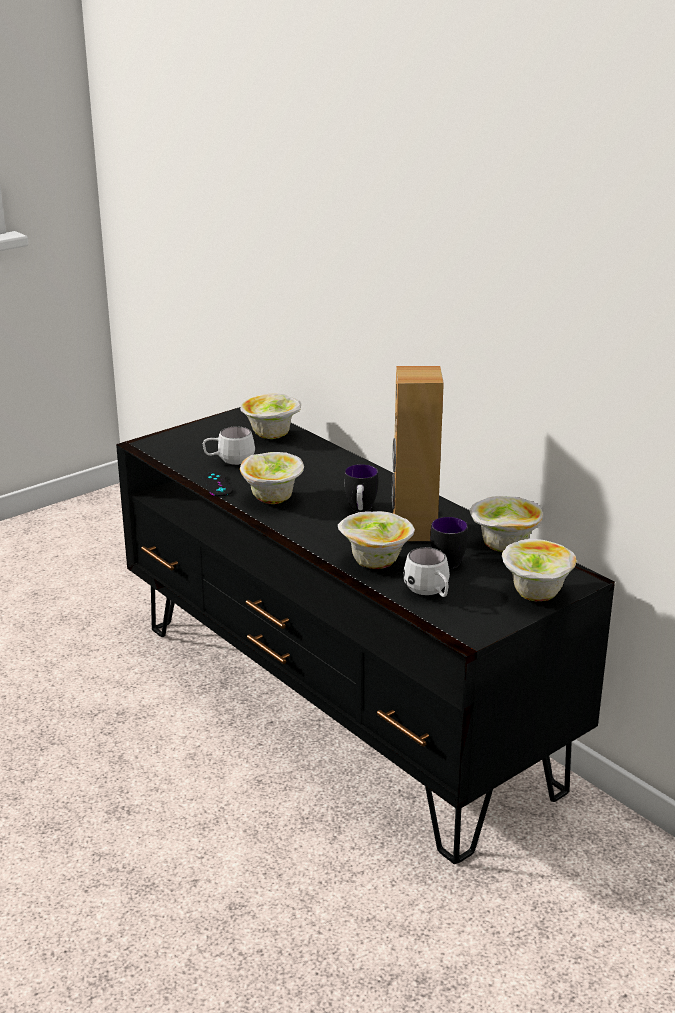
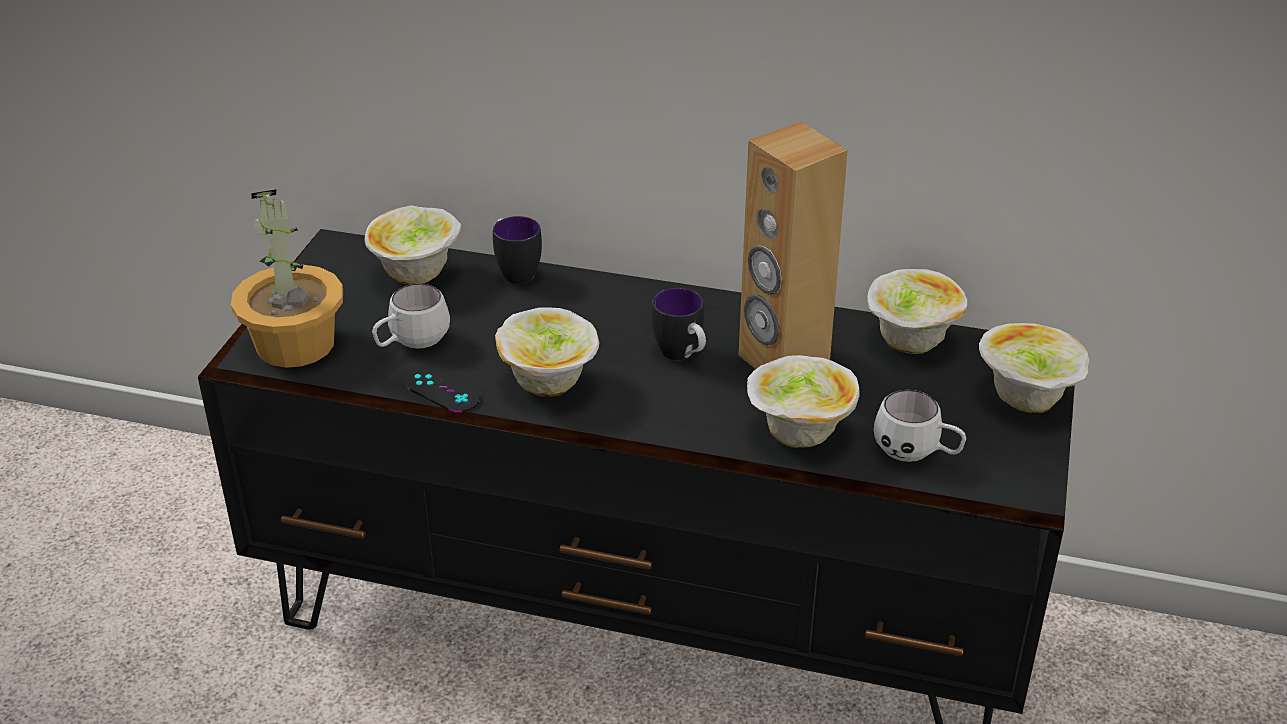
camera: 35 degrees left, 10 degrees up
mug [430,517,468,569] -> mug moved to [493,216,542,284]
none -> potted plant [231,189,343,368]

